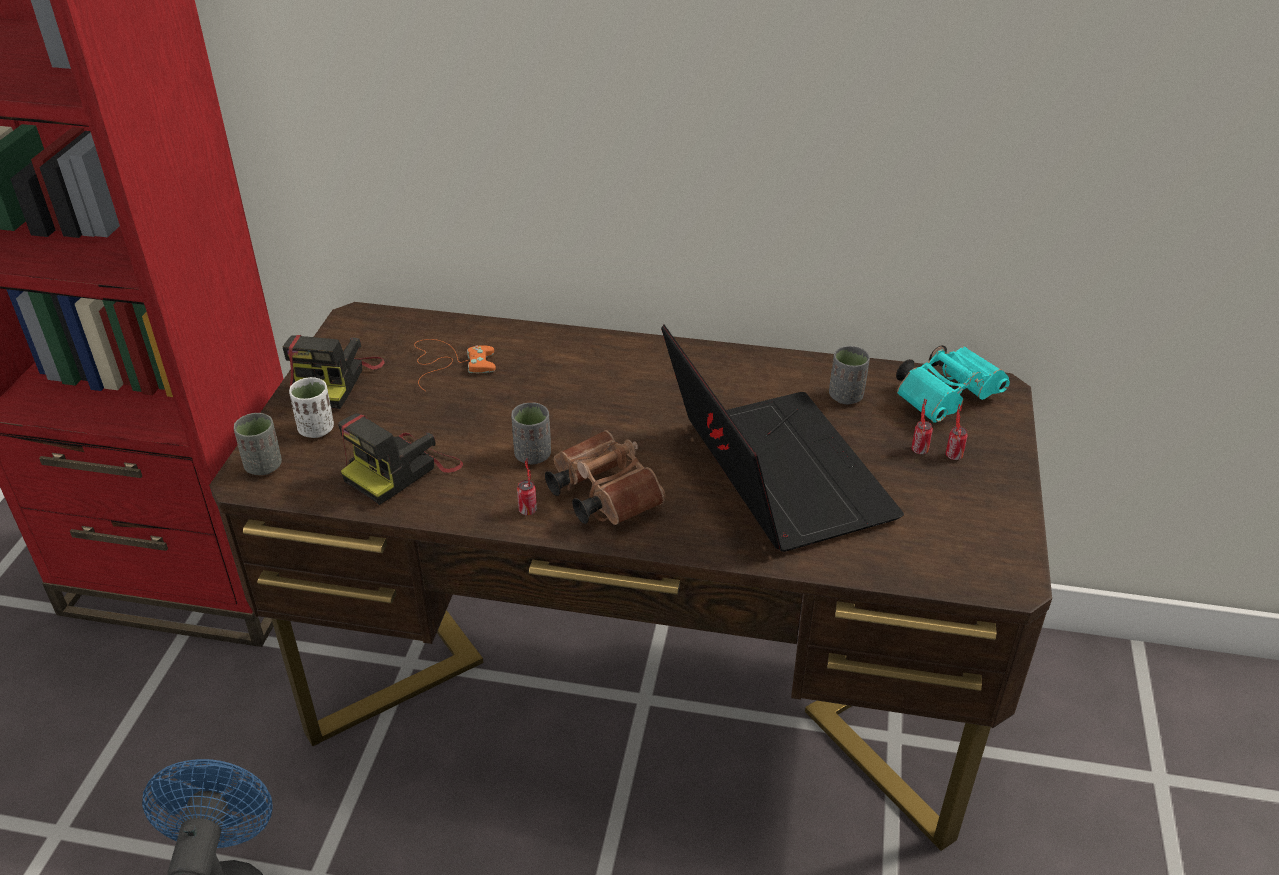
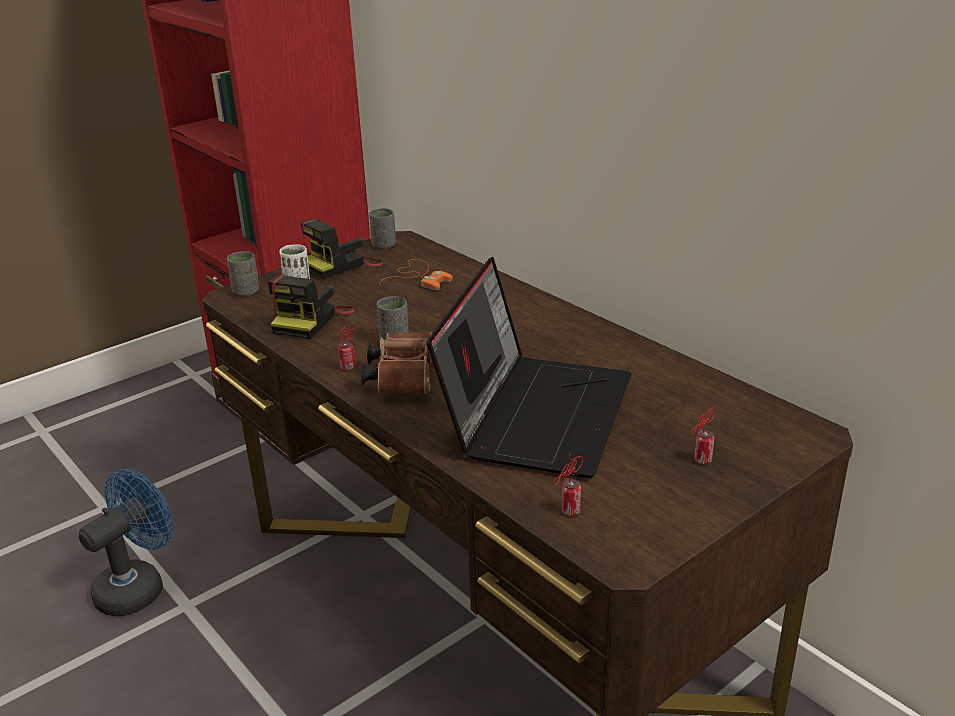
camera: 40 degrees right, 10 degrees down
camera [338,413,463,505] -> camera turned 60 degrees counterclockwise [268,275,354,339]
grey cup [829,346,870,404] -> grey cup moved to [369,208,396,249]
turquoise binoculars [896,345,1010,423] -> none
can [911,399,933,454] -> can moved to [553,453,583,516]

